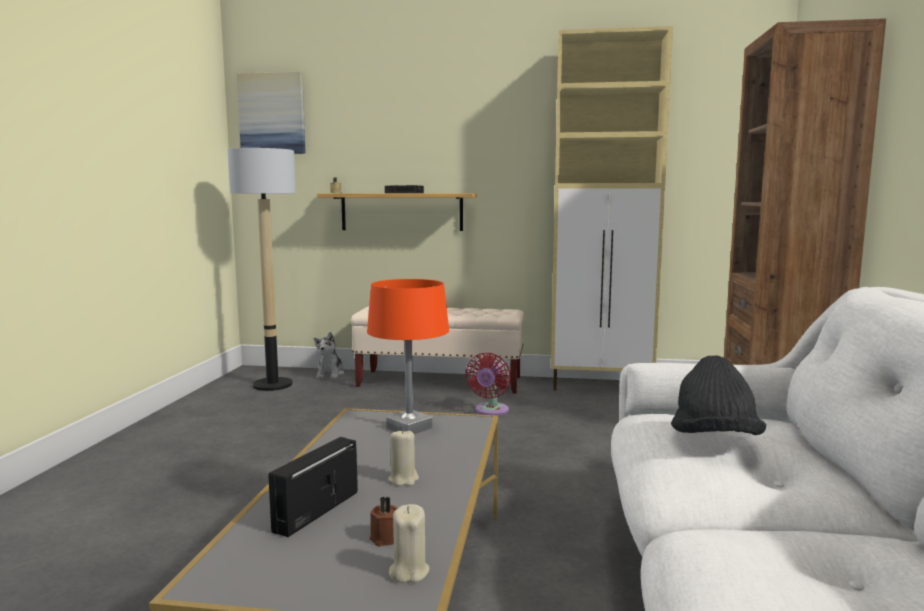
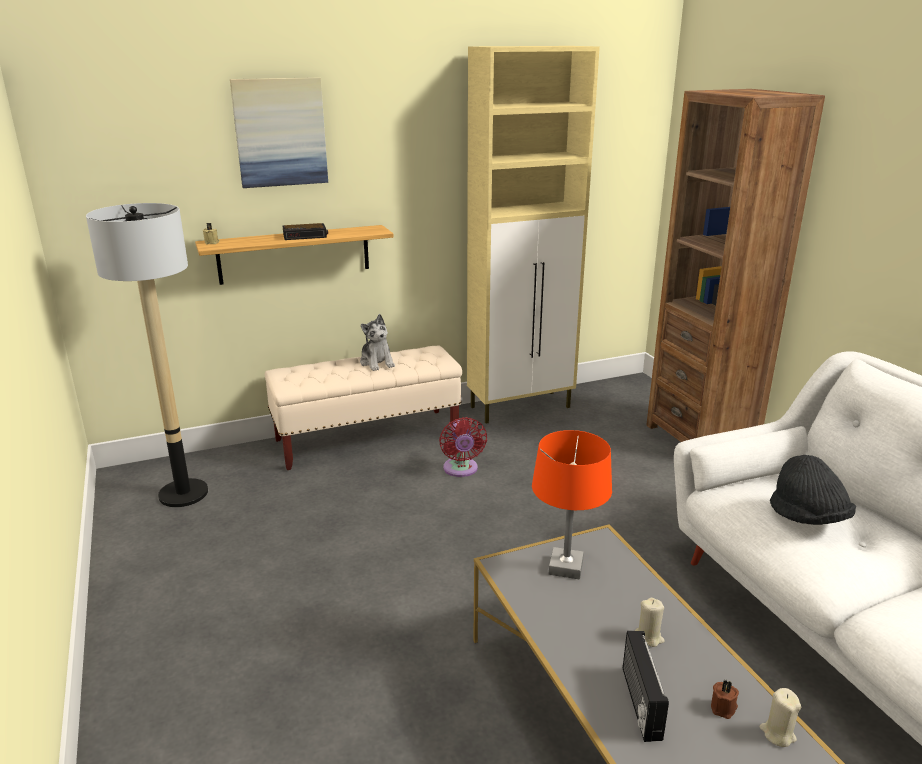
camera: 30 degrees left, 15 degrees up
picture [236,72,306,154] -> picture moved to [230,77,328,188]
plush toy [314,332,345,379] -> plush toy moved to [360,314,395,371]

